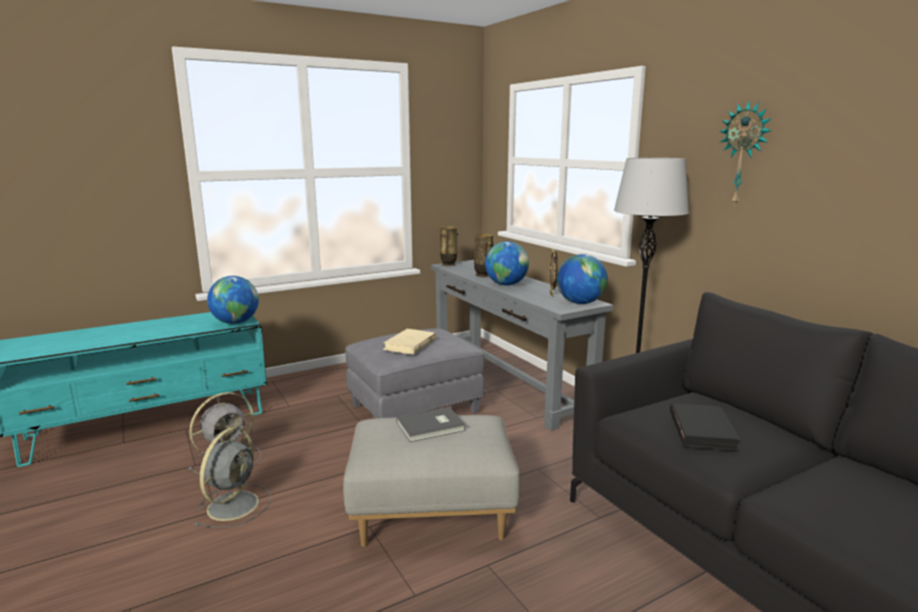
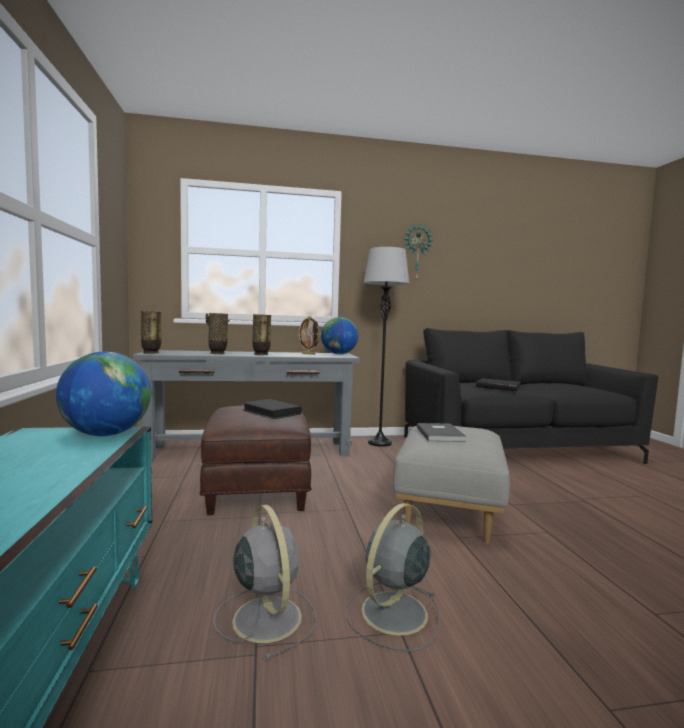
camera: 70 degrees left, 10 degrees down
grey fan [194,428,272,528] -> grey fan turned 90 degrees counterclockwise [346,503,440,652]
grey ottoman [345,329,484,418] -> brown ottoman [199,406,312,515]
beige book [383,329,436,354] -> black book [243,399,302,419]
globe [485,241,529,286] -> vase [253,314,271,355]

